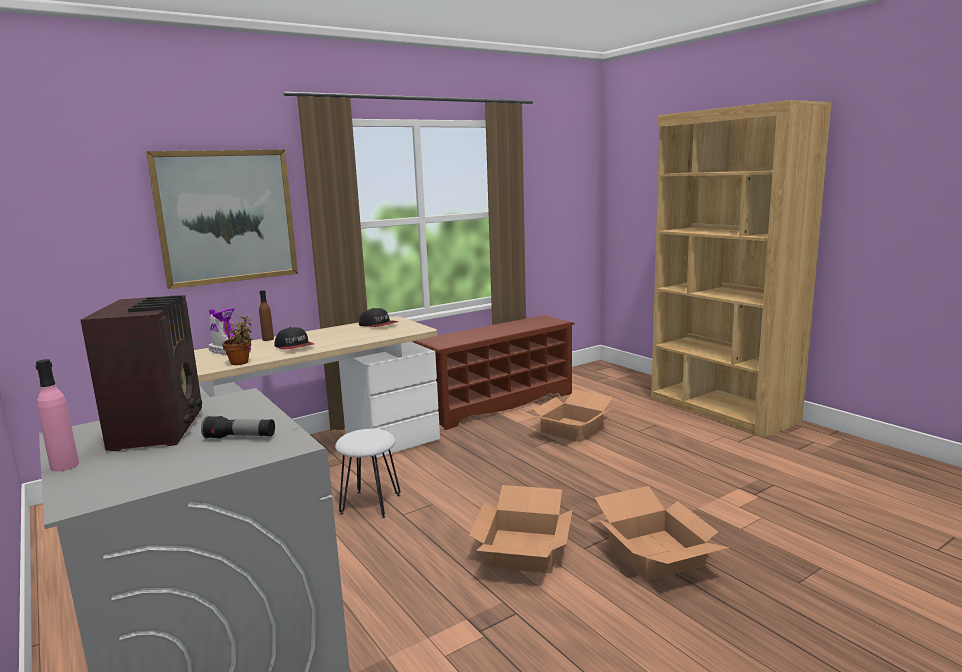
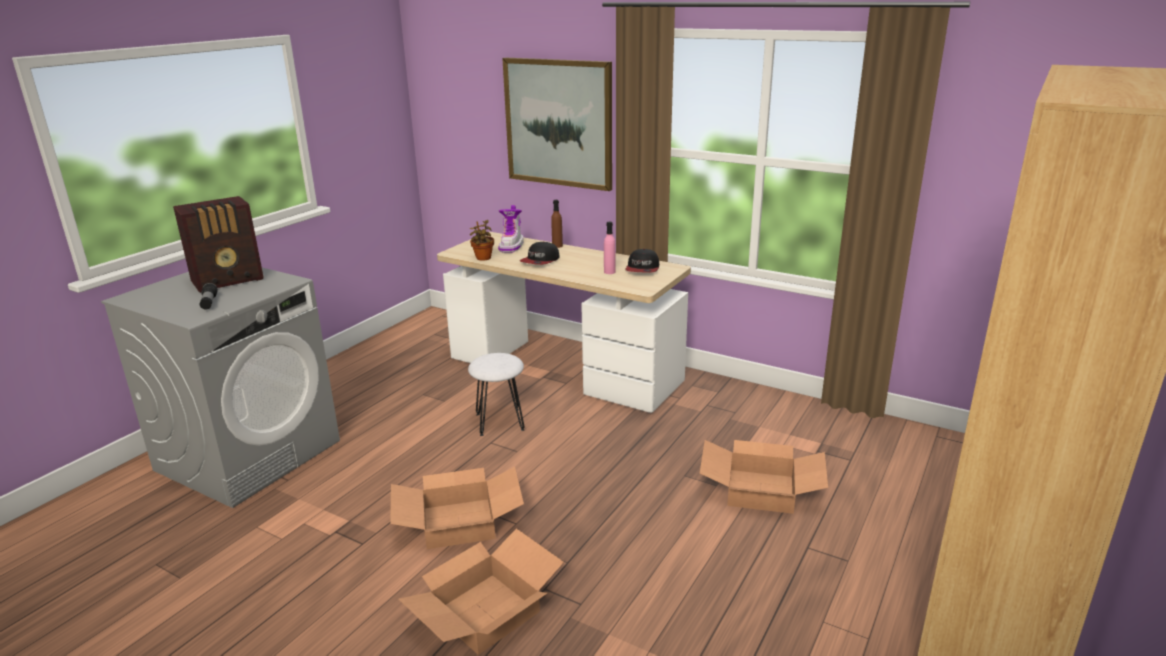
camera: 65 degrees right, 10 degrees up
pink bottle [35,359,79,472] -> pink bottle moved to [604,222,615,274]
brown shoe rack [413,315,575,430] -> none

